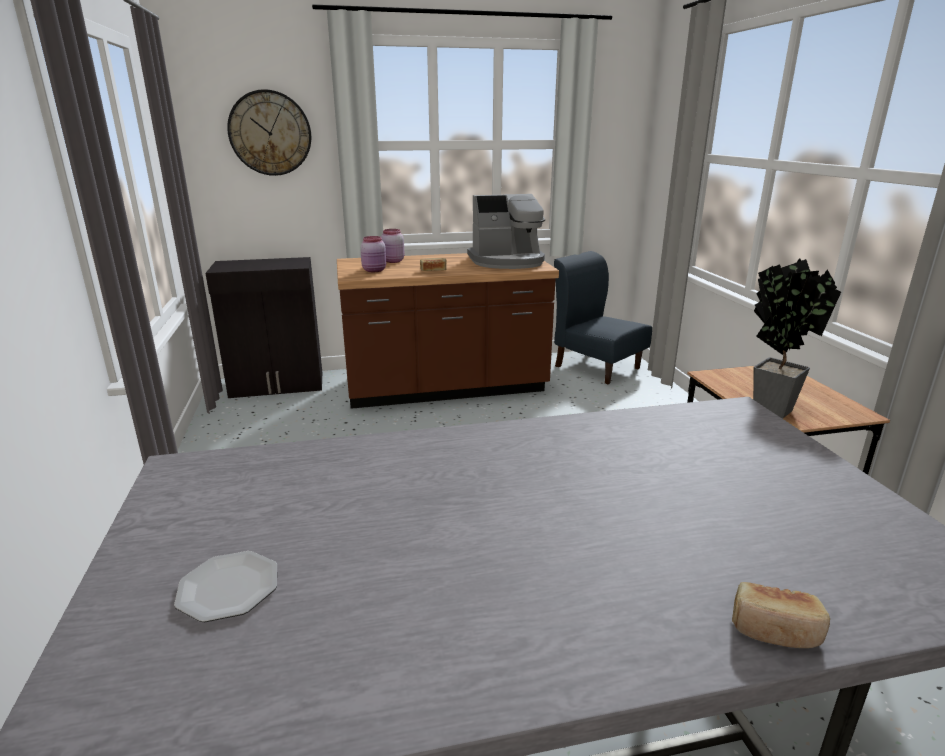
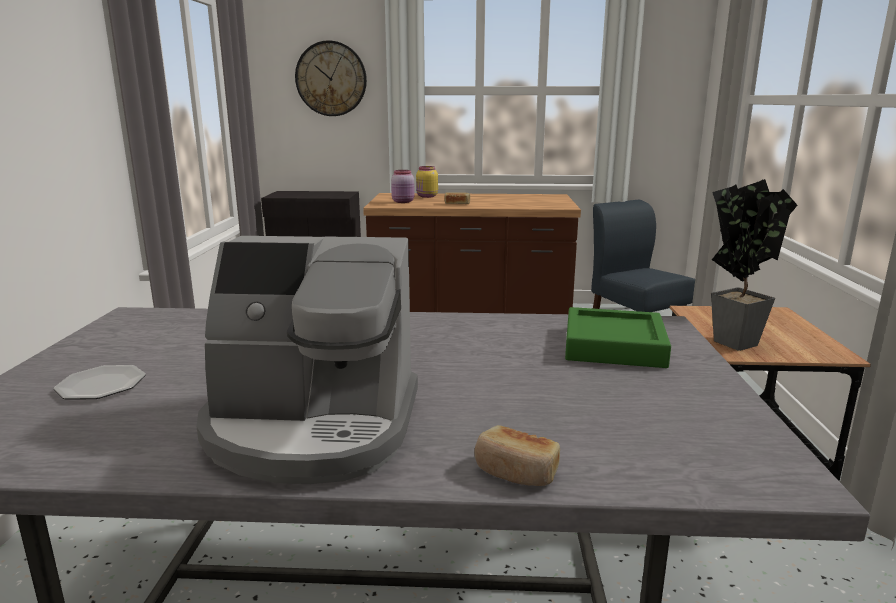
camera: 15 degrees right, 5 degrees down
pink jar [381,229,404,263] -> yellow jar [416,166,438,198]
coffee machine [467,194,545,269] -> coffee machine moved to [196,236,418,484]
none -> green tray [565,307,671,368]

